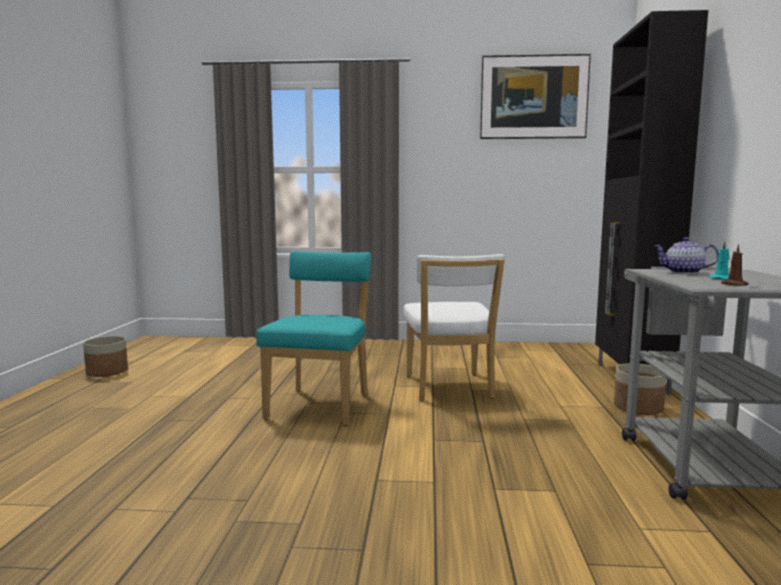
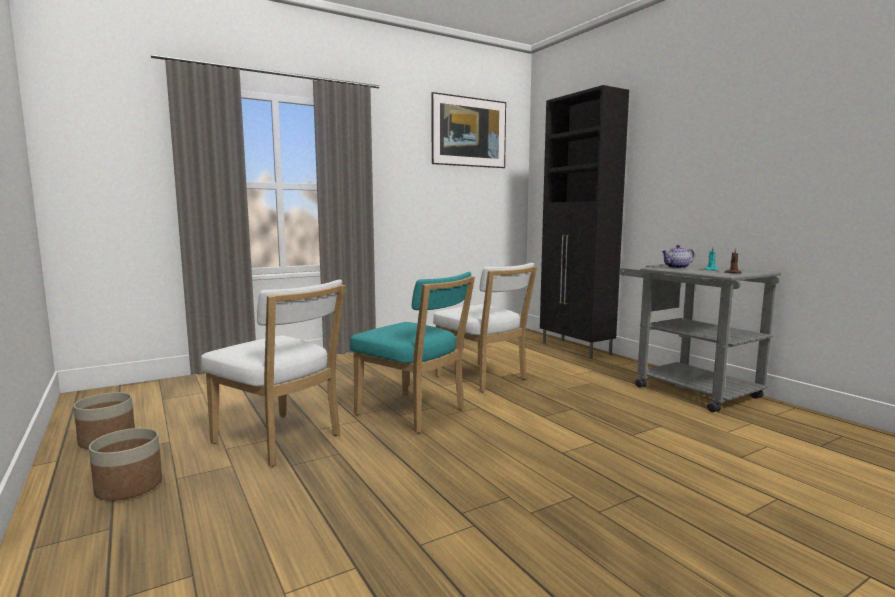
camera: 35 degrees left, 0 degrees up
turquoise chair [256,251,371,426] -> turquoise chair turned 150 degrees clockwise [350,272,475,433]
planter [614,363,666,415] -> planter moved to [89,428,162,501]
none -> white chair [201,280,345,467]

